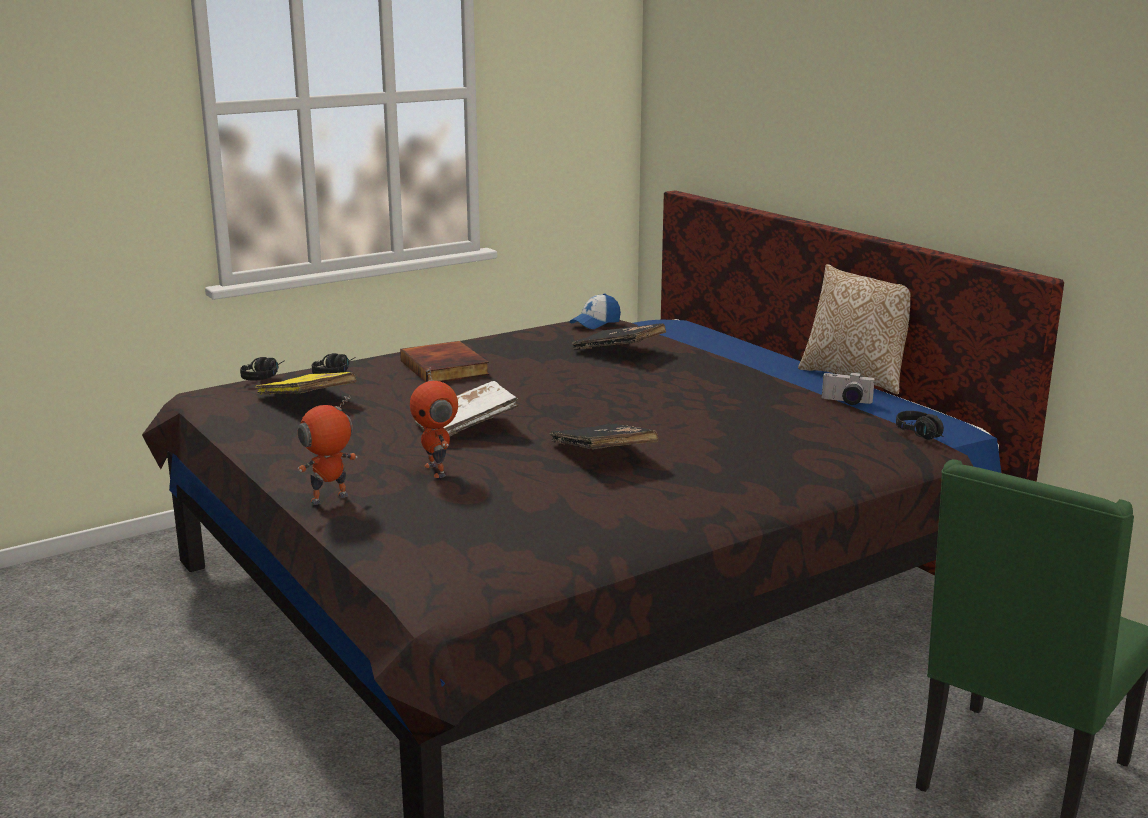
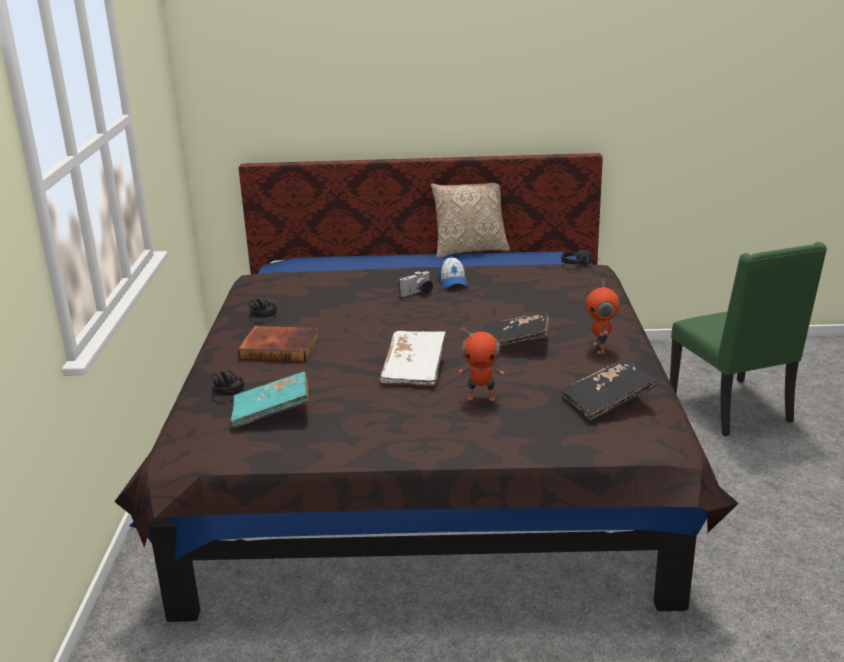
camera: 55 degrees left, 5 degrees up
black headphones [240,357,285,381] -> black headphones moved to [249,298,277,317]
yellow book [255,372,357,395] -> turquoise book [231,372,310,428]
toy robot [298,395,357,505] -> toy robot moved to [586,277,620,354]
cap [569,293,621,329] -> cap moved to [438,256,468,288]
black book [572,323,666,349] -> black book moved to [562,359,657,420]
camera [822,372,875,405] -> camera moved to [399,271,433,297]

